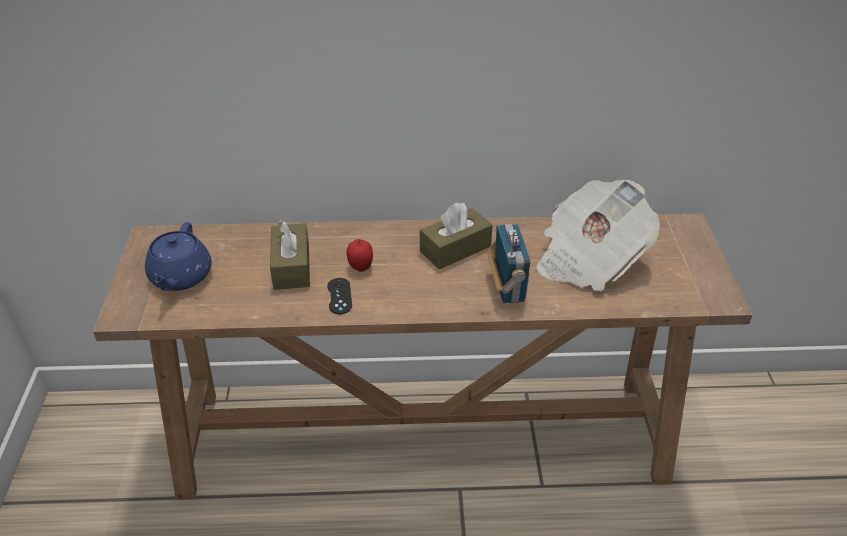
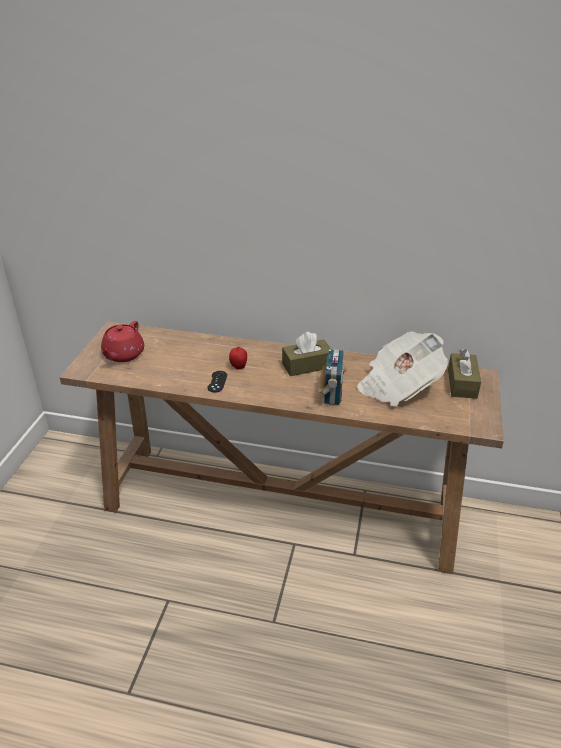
camera: 15 degrees right, 5 degrees down
blue teapot [145,222,211,291] -> red teapot [101,321,144,362]
brown tissue box [270,220,310,290] -> brown tissue box moved to [448,349,481,399]

